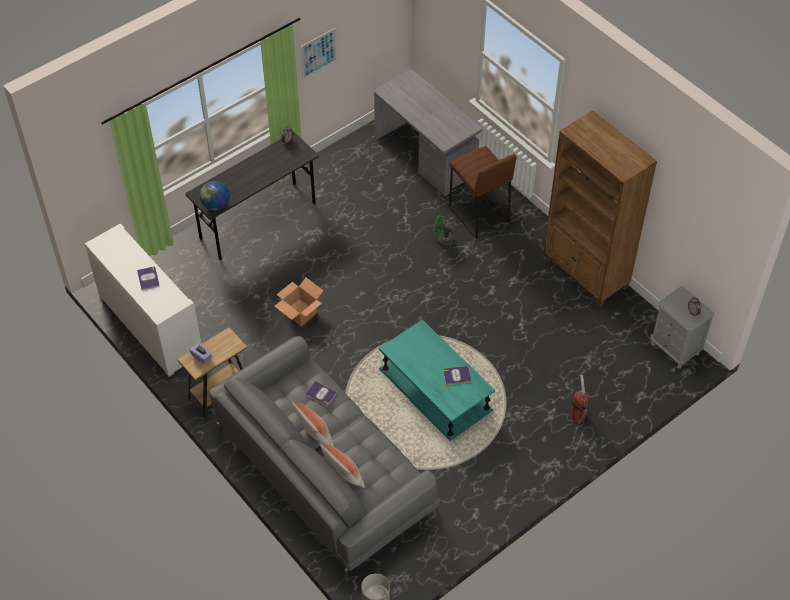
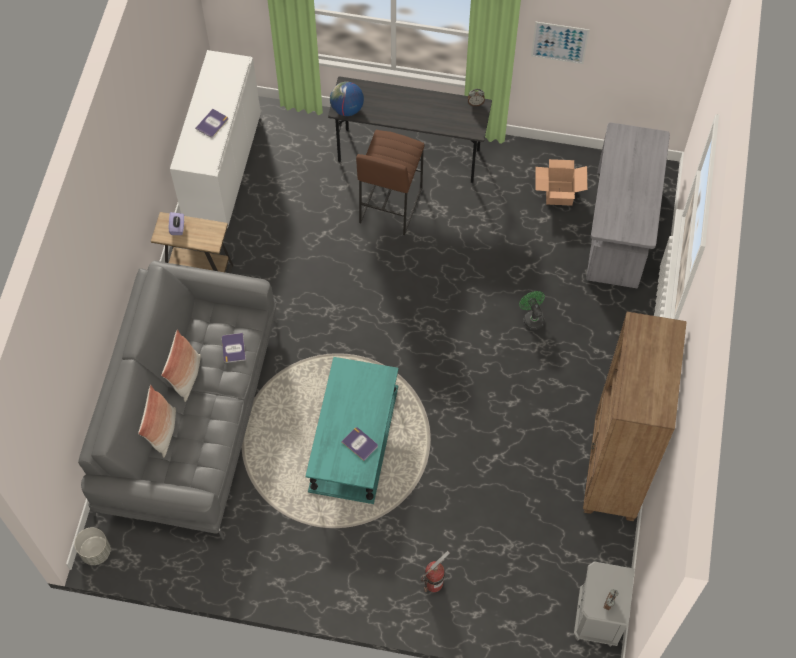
camera: 50 degrees right, 10 degrees up
cardboard box [274,278,324,326] -> cardboard box moved to [536,159,587,206]
brown stool [449,146,516,239] -> brown stool moved to [356,130,424,235]

